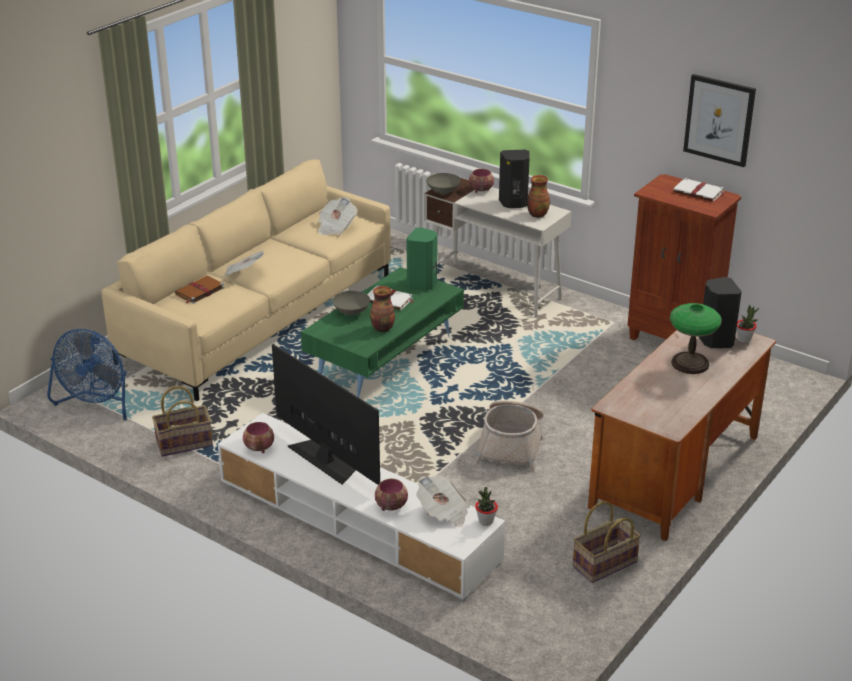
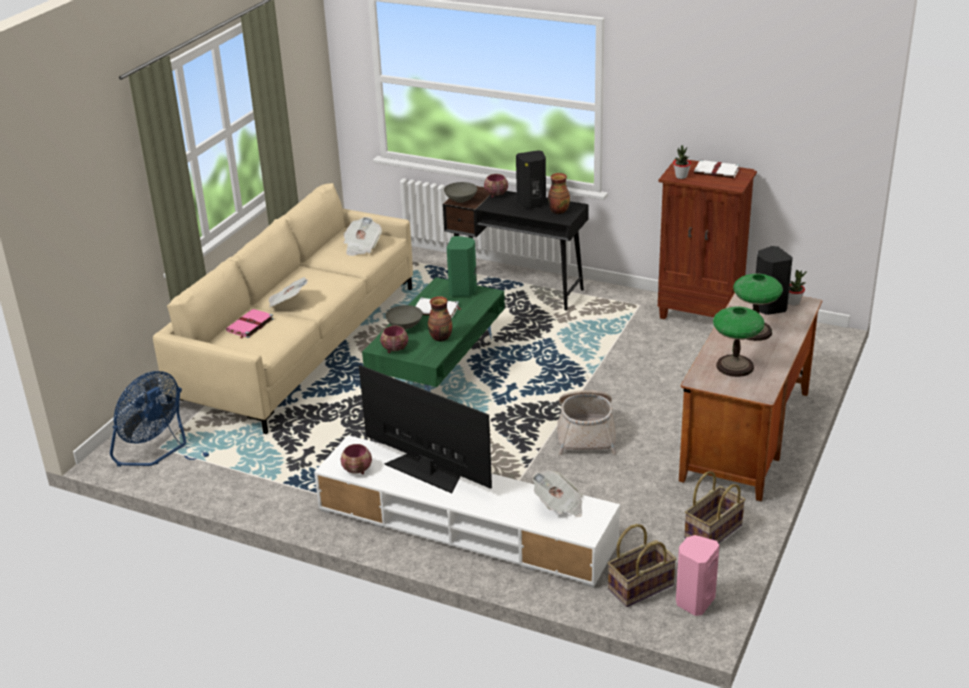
camera: 10 degrees left, 0 degrees up
blue fan [47,329,127,420] -> blue fan turned 120 degrees clockwise [110,371,209,467]
basket [152,386,213,457] -> basket moved to [608,524,676,607]
brown book [175,276,224,304] -> pink book [226,309,274,338]
bowl [375,479,408,511] -> bowl moved to [380,325,408,353]
white desk [424,177,571,318] -> black desk [443,186,589,311]
potted plant [475,487,498,526] -> potted plant moved to [673,145,691,179]
picture [683,74,756,167] -> none
none -> pink speaker [676,535,720,616]
none -> table lamp [713,307,765,377]

